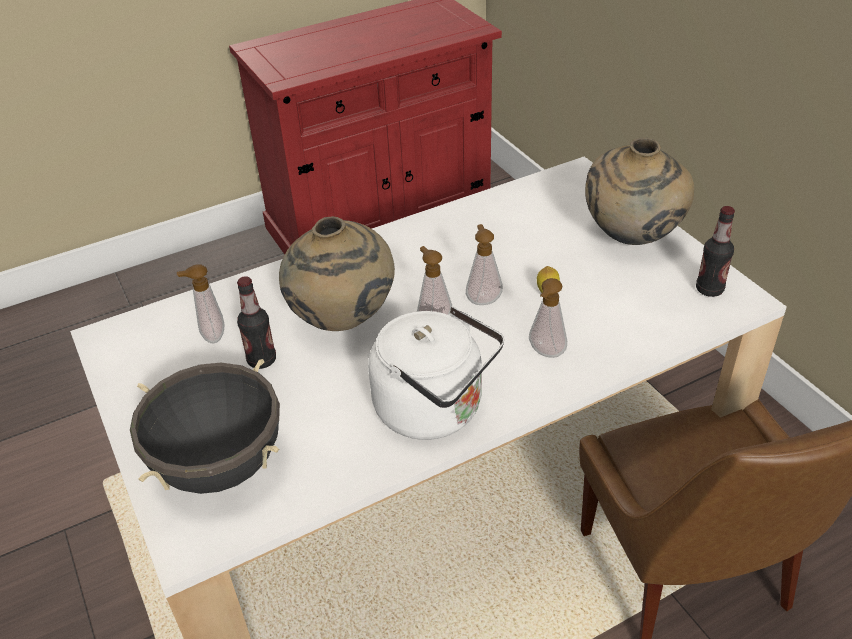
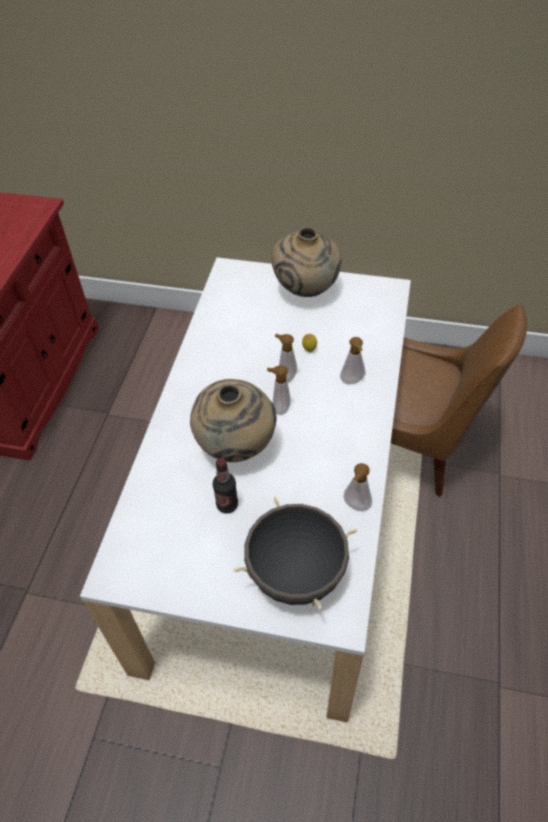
camera: 50 degrees left, 10 degrees up
soap dispenser [177,264,225,343] -> soap dispenser moved to [343,463,372,511]
white kettle [368,306,504,440] -> none
bottle [696,206,735,297] -> none

